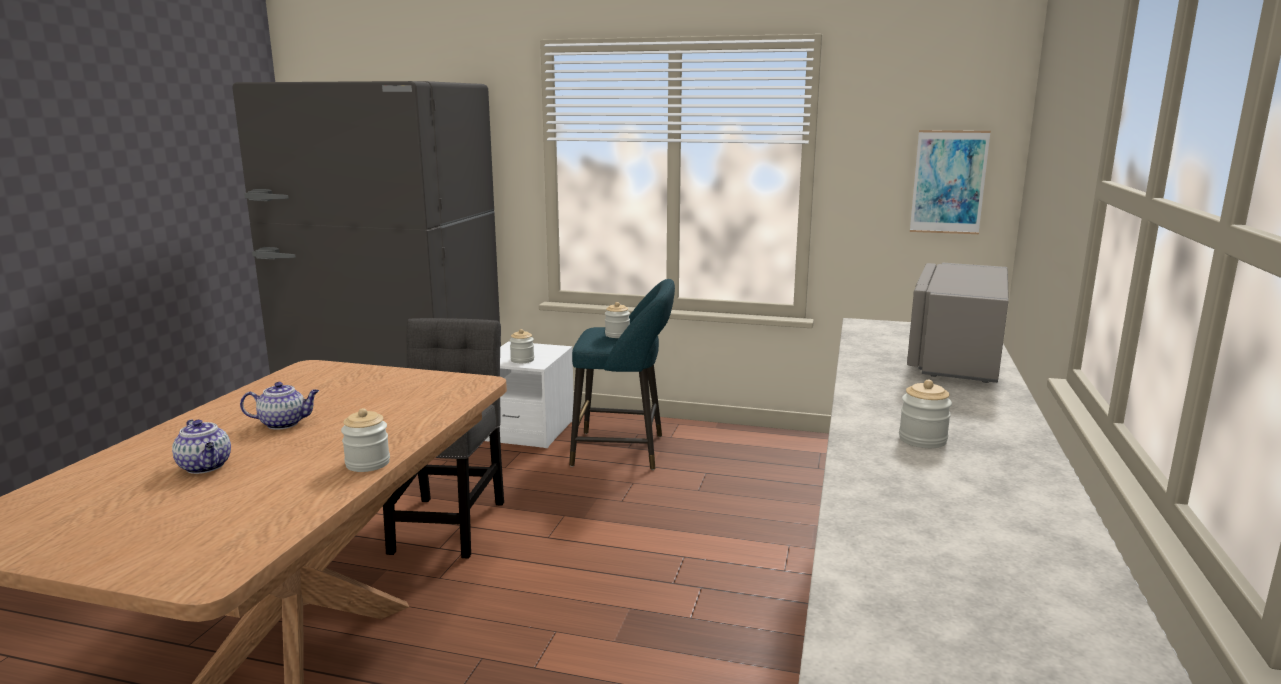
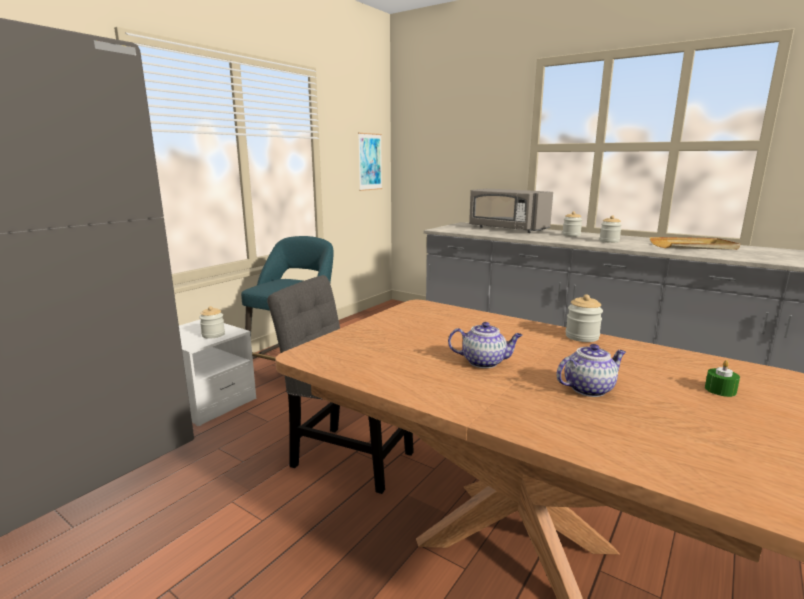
camera: 70 degrees left, 0 degrees up
teapot [240,382,319,429] -> teapot turned 90 degrees clockwise [448,322,523,368]
jar [605,302,630,338] -> jar moved to [562,211,582,237]
none -> beige tray [650,237,740,250]
none -> green candle [705,360,740,397]

